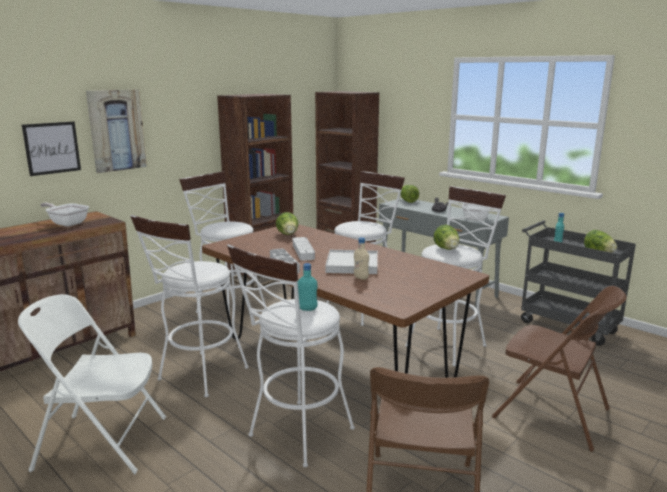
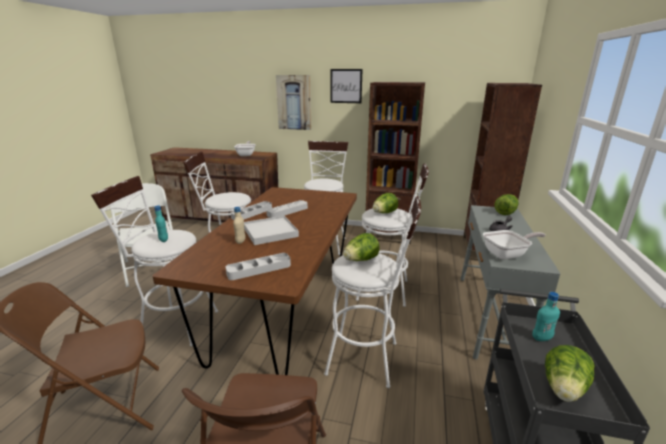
camera: 60 degrees right, 5 degrees up
picture [22,122,81,176] -> picture moved to [330,69,363,103]
lettuce [276,212,298,235] -> lettuce moved to [373,193,398,213]
none -> grey tray [226,253,291,280]

